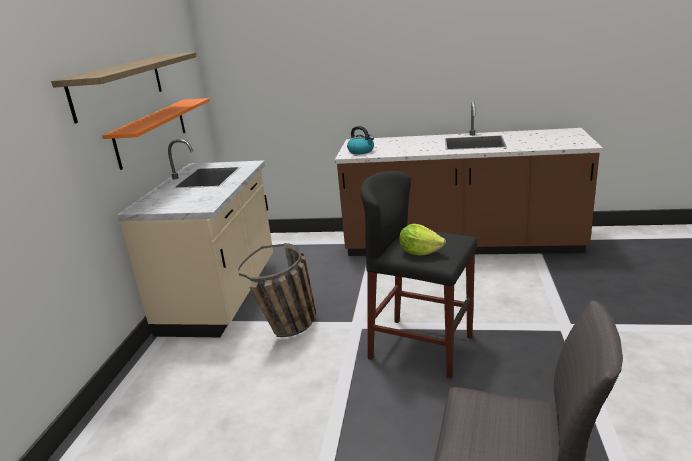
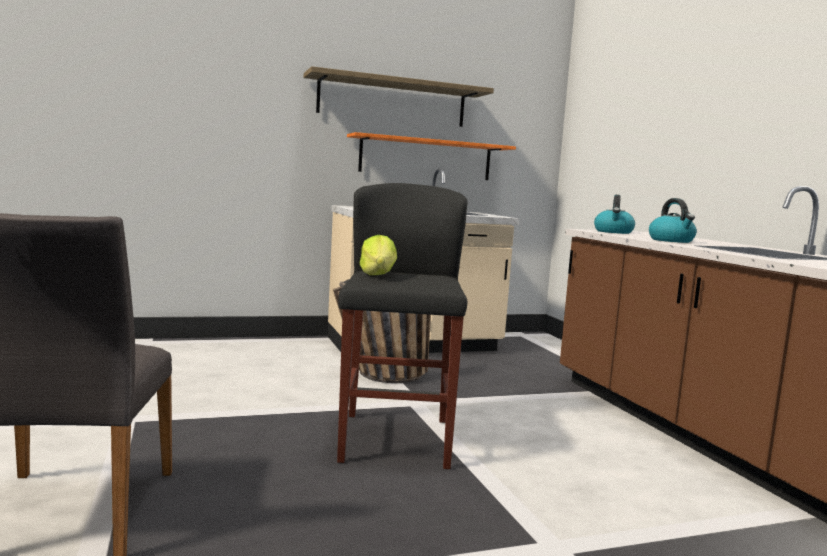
camera: 60 degrees right, 15 degrees down
none -> kettle [649,198,697,243]

